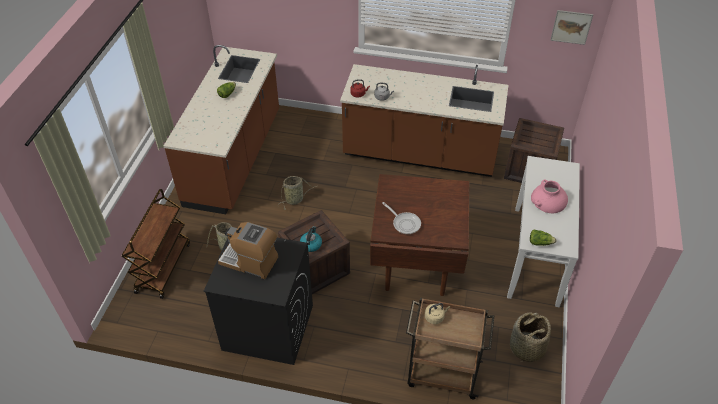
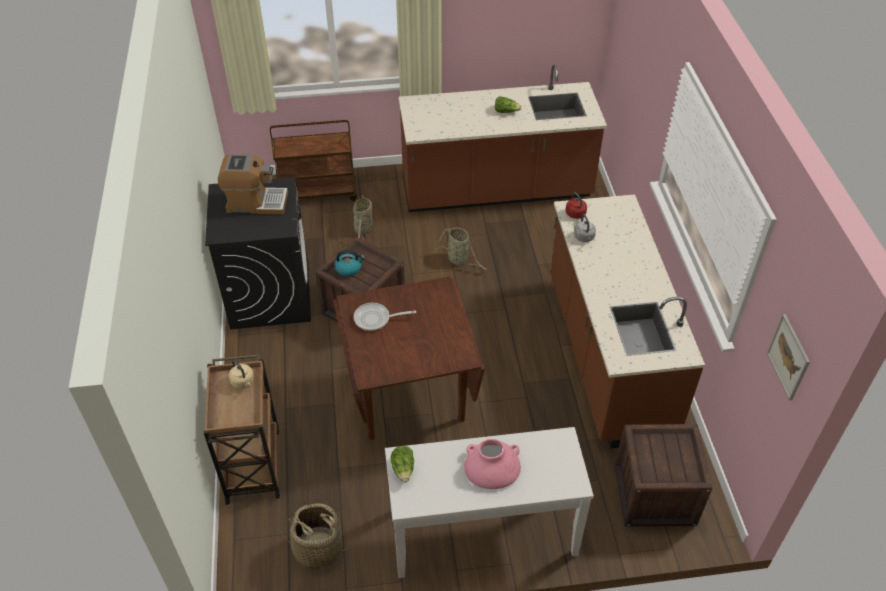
camera: 70 degrees right, 0 degrees up
coffee machine [218,222,278,279] -> coffee machine turned 90 degrees clockwise [218,154,288,214]
frying pan [382,202,421,234] -> frying pan turned 60 degrees clockwise [354,303,416,331]

